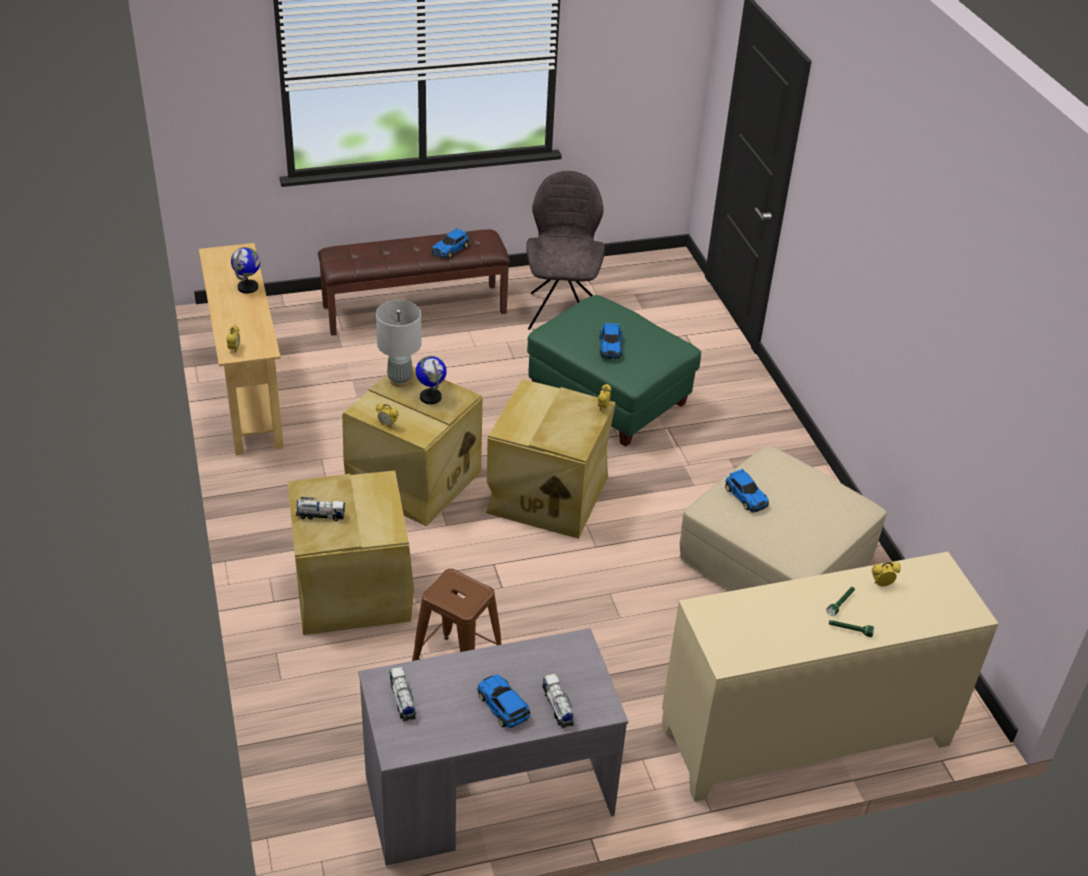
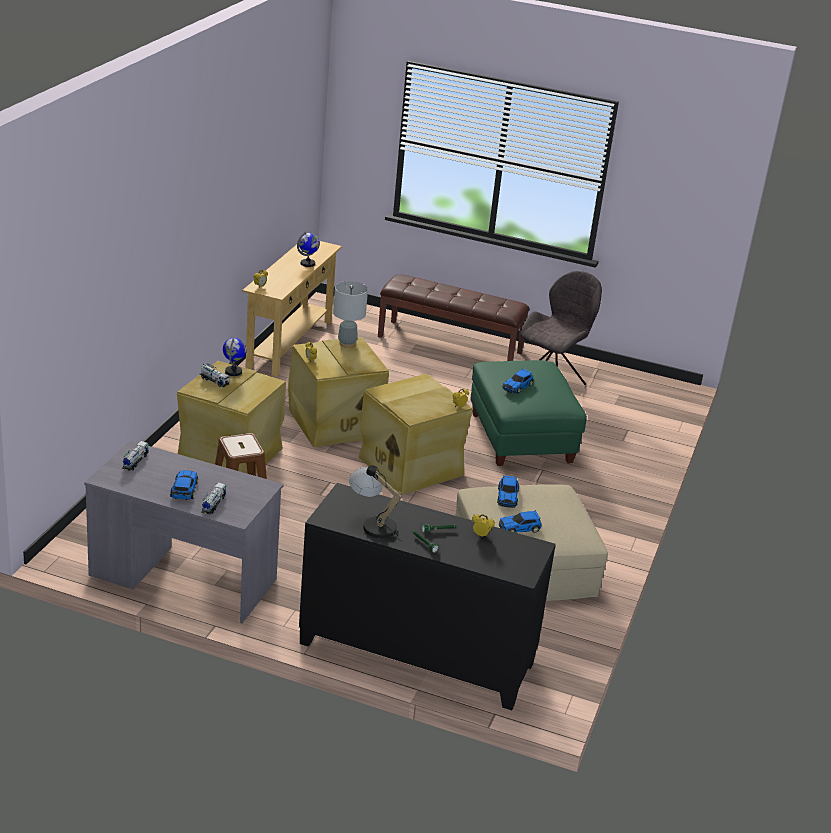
camera: 35 degrees right, 10 degrees down
globe [416,356,447,404] -> globe moved to [223,337,247,376]
toy car [432,228,469,259] -> toy car moved to [499,510,542,533]
beige cabinet [662,552,999,802] -> black cabinet [299,483,556,710]
none -> table lamp [349,465,402,541]

